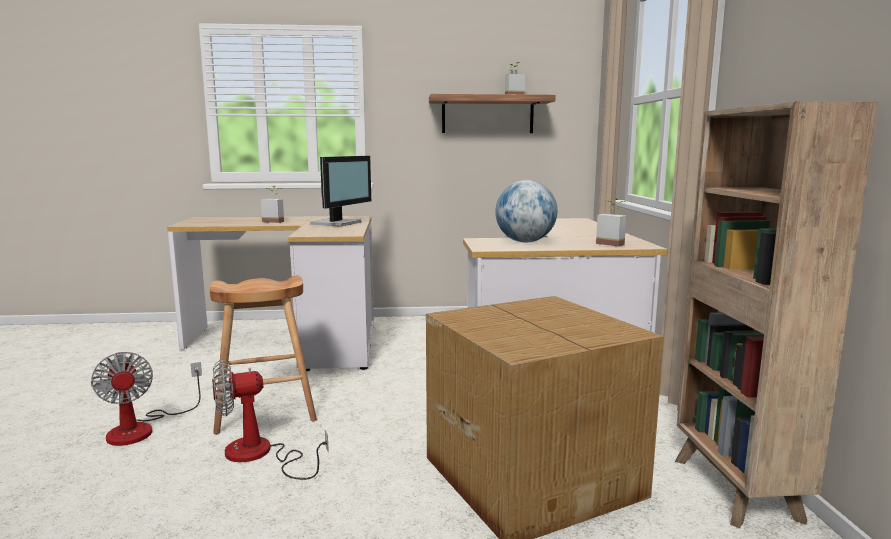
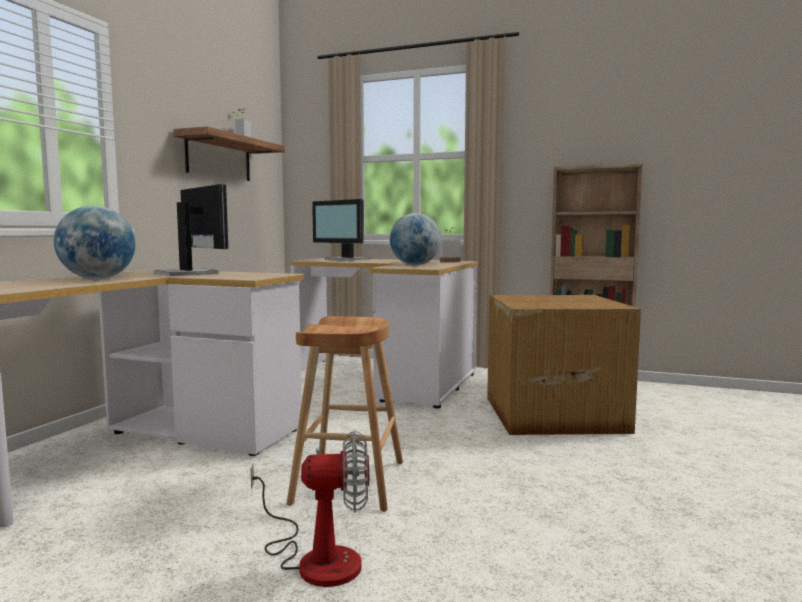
camera: 65 degrees left, 5 degrees down
fan [212,360,329,480] -> none
potted plant [261,186,284,223] -> globe [54,206,136,279]
none -> monitor [312,199,370,261]

